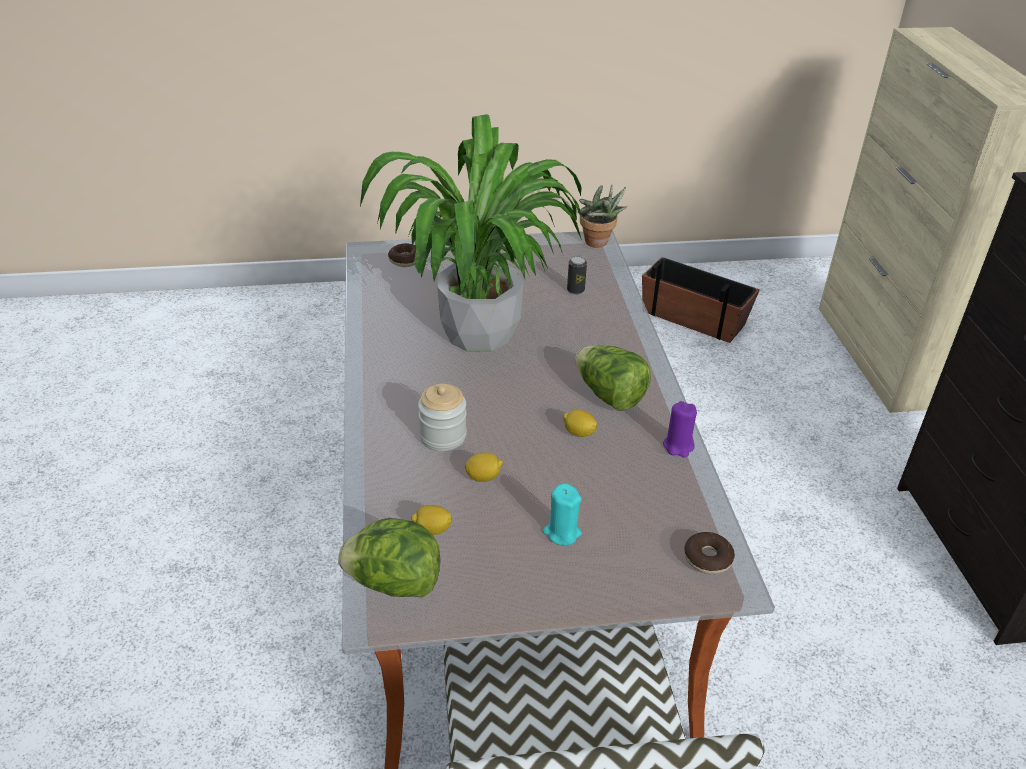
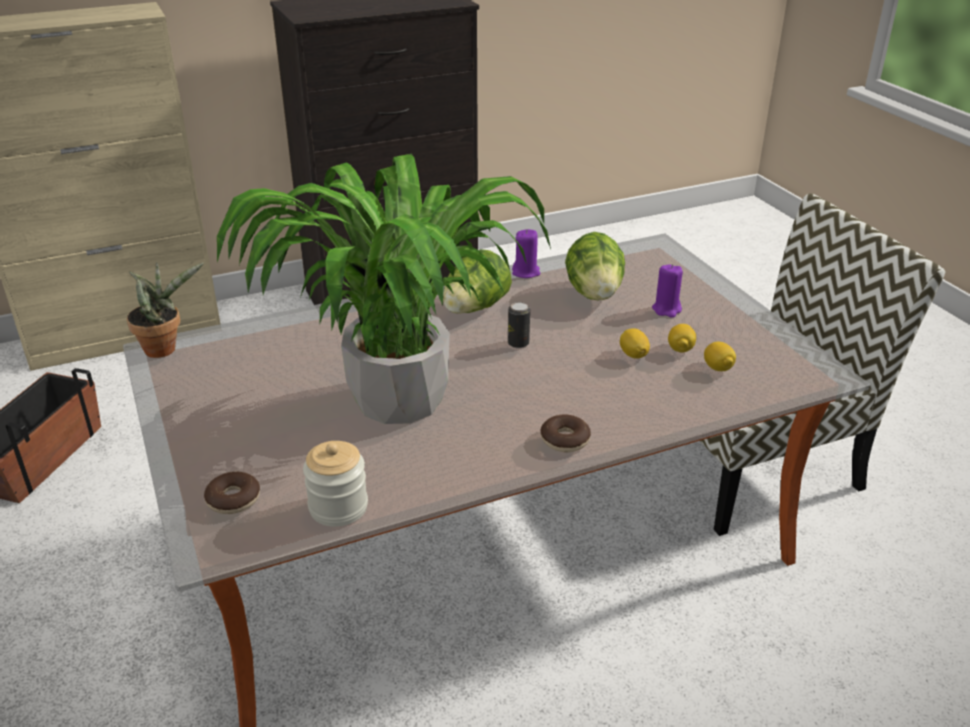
camera: 105 degrees left, 5 degrees down
lettuce [338,518,440,597] -> lettuce moved to [565,232,625,301]
jar [418,384,467,451] -> jar moved to [303,441,368,527]
turquoise candle [543,483,582,546] -> purple candle [652,264,683,318]
lemon [563,409,597,437] -> lemon moved to [668,324,696,353]
can [567,256,587,294] -> can moved to [508,302,530,348]
donut [684,532,735,574] -> donut moved to [541,414,591,452]

